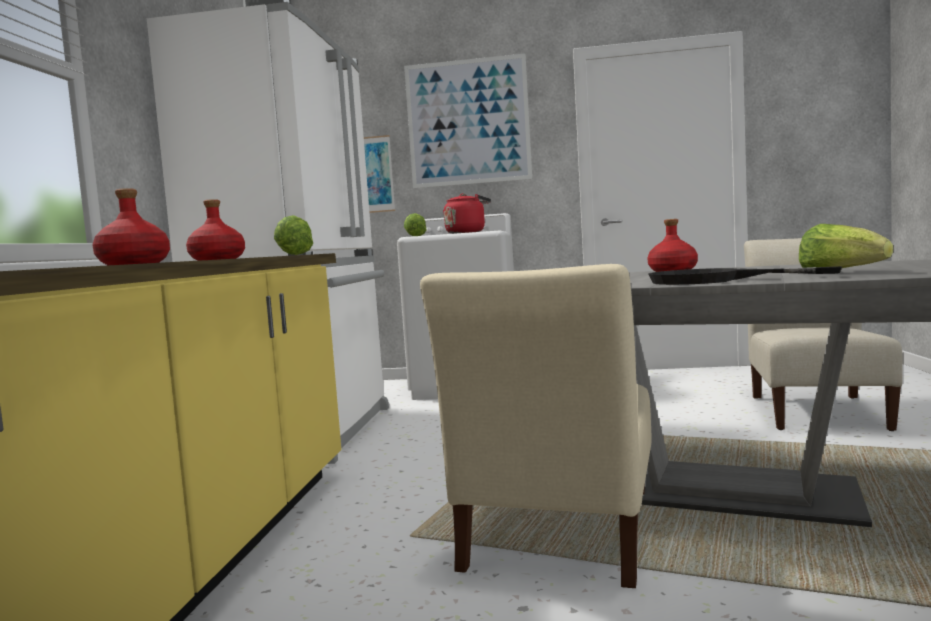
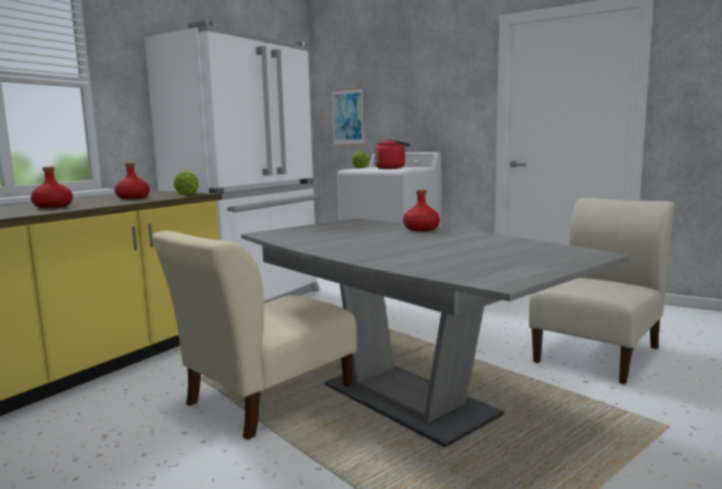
camera: 25 degrees right, 5 degrees up
picture [404,53,532,188] -> none
black frying pan [649,266,842,285] -> none
lettuce [799,224,893,268] -> none

